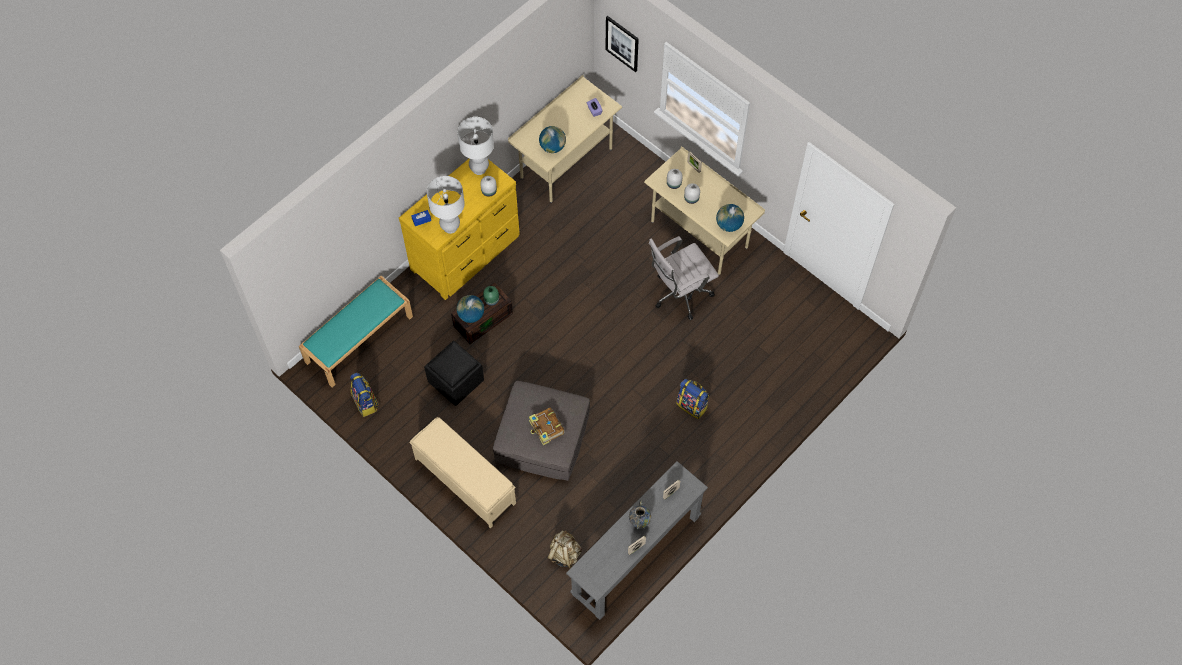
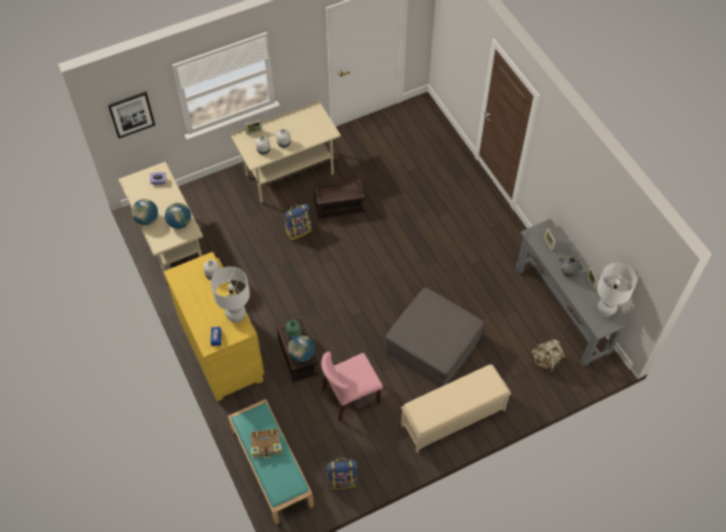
camera: 70 degrees left, 5 degrees down
black ottoman [424,340,484,406] -> pink chair [321,352,383,421]
white table lamp [457,117,494,175] -> white table lamp moved to [597,263,637,317]
book [529,408,564,445] -> book moved to [250,428,282,459]
white office chair [649,236,719,320] -> brown storage box [314,179,365,219]
backpack [677,379,709,419] -> backpack moved to [284,204,312,240]
globe [716,204,744,232] -> globe moved to [131,199,158,225]

